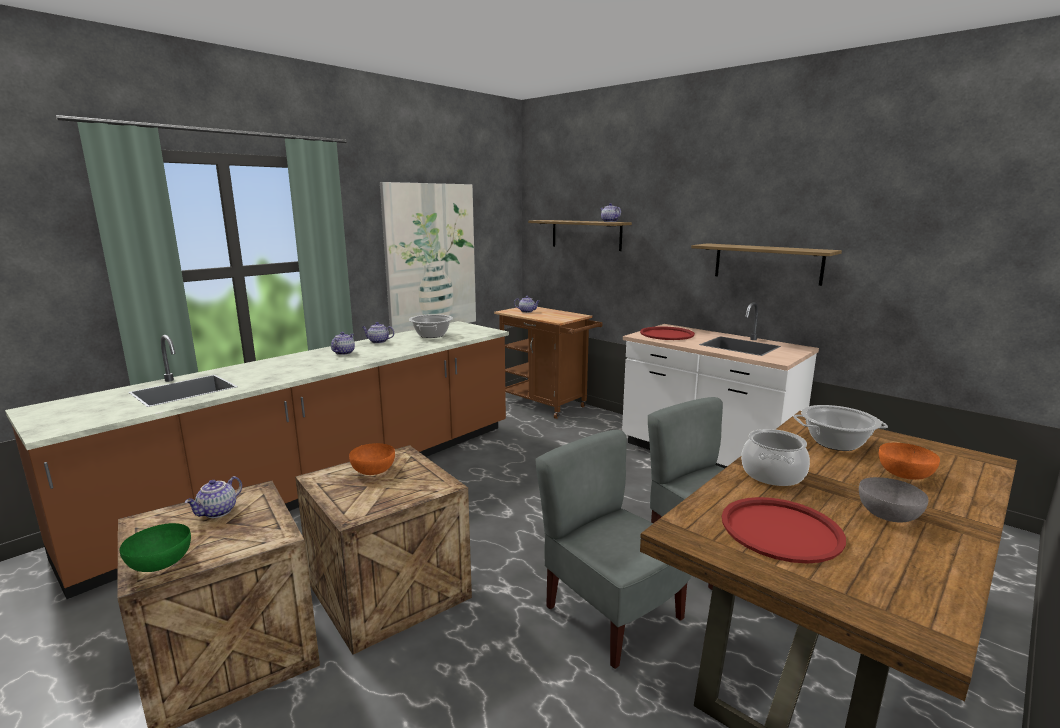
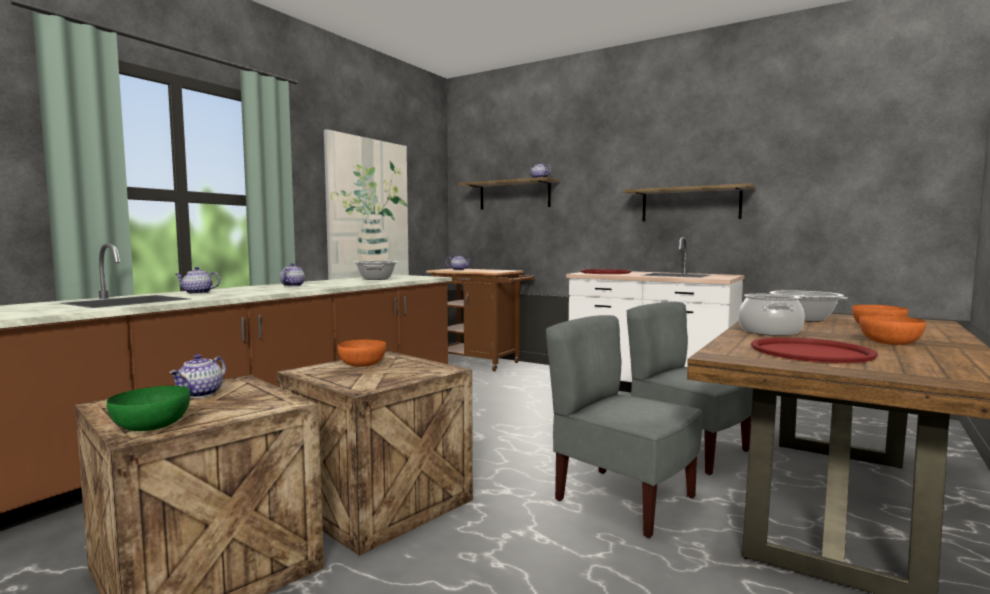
camera: 10 degrees left, 10 degrees down
teapot [362,322,394,343] -> teapot moved to [175,267,220,294]
grey bowl [859,477,929,523] -> orange bowl [859,315,926,345]

